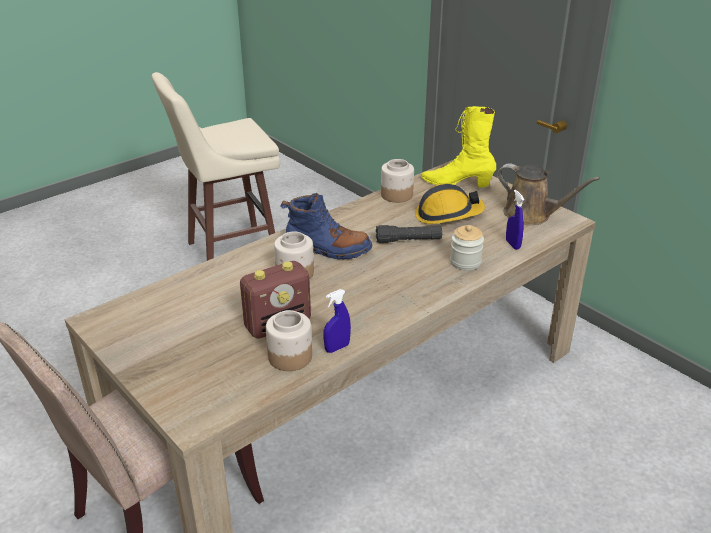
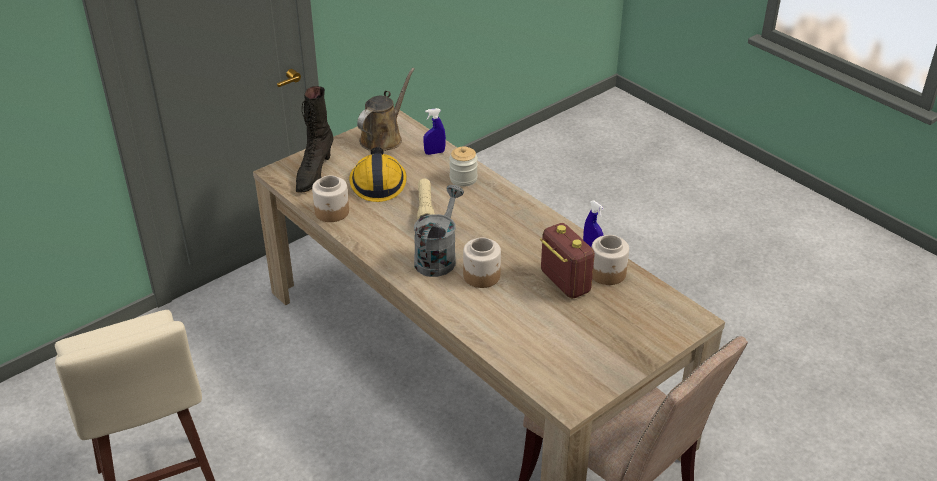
camera: 90 degrees left, 5 degrees up
blue boot [281,193,372,259] -> grey watering can [414,185,464,277]
black flashlight [376,225,442,243] -> beige flashlight [417,178,435,219]
yellow boot [421,106,496,187] -> black boot [296,86,333,193]

